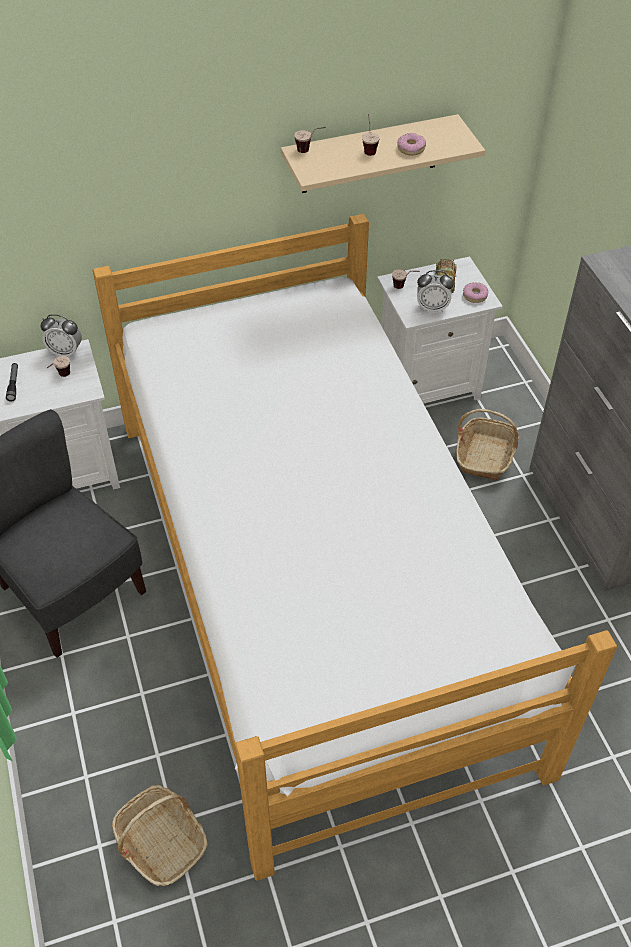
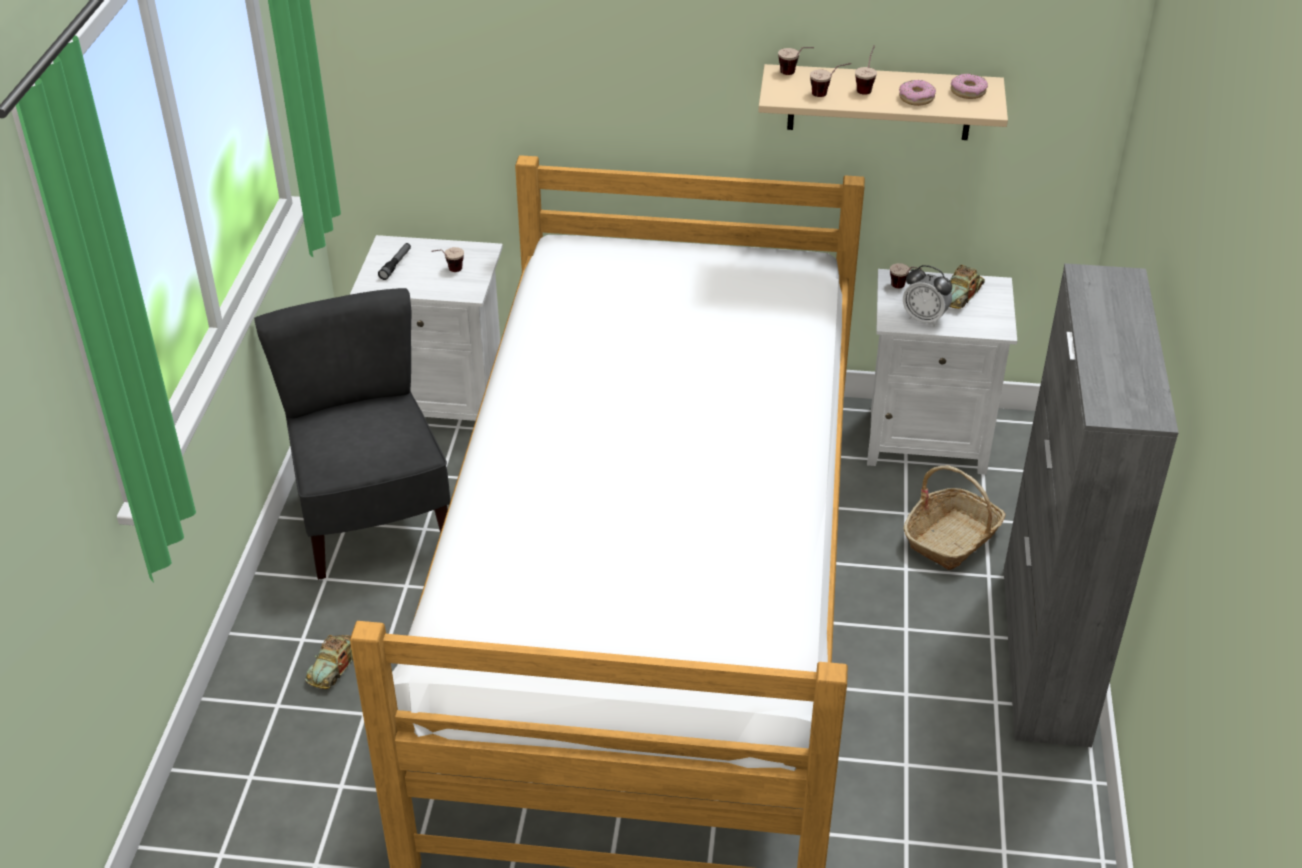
camera: 25 degrees right, 10 degrees down
alarm clock [40,314,82,358] -> none
basket [112,785,208,886] -> none
donut [463,282,489,303] -> donut moved to [951,74,988,99]
none -> toy car [305,635,353,689]
none -> cup [810,63,851,97]

